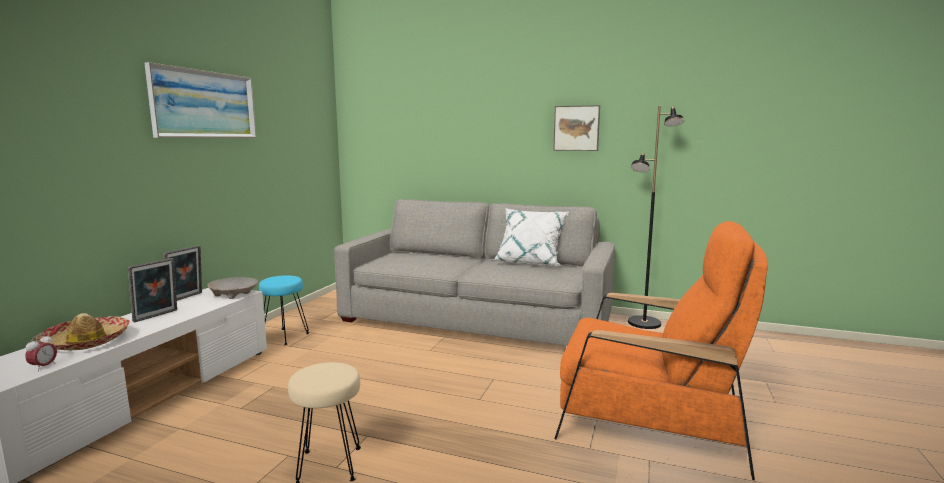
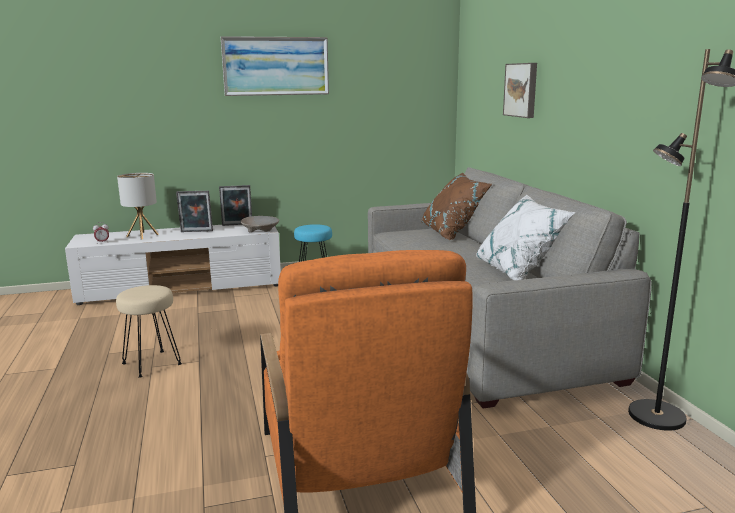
camera: 55 degrees right, 5 degrees up
hat [35,313,130,350] -> table lamp [117,173,159,240]
picture [553,105,600,151] -> picture moved to [503,63,537,118]
none -> brown pillow [422,173,492,240]

